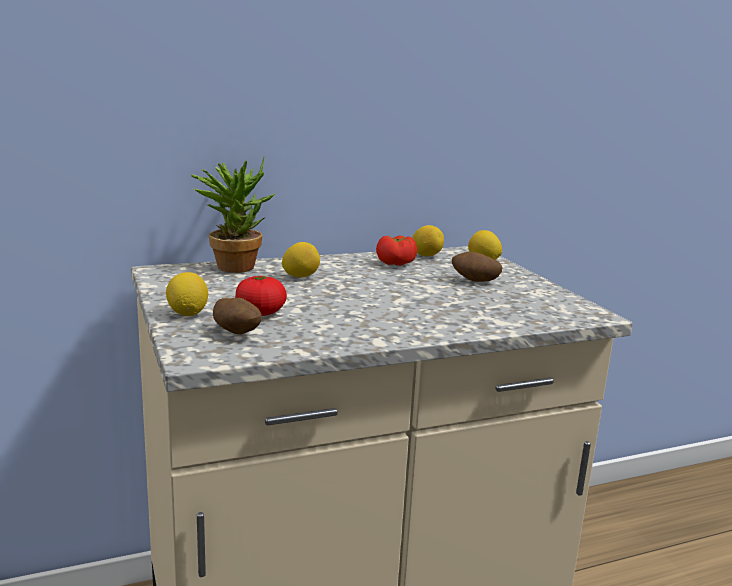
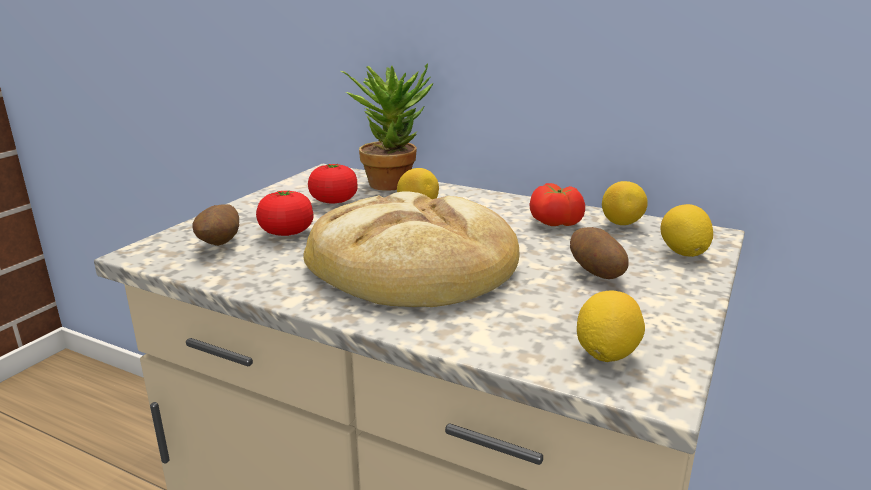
camera: 50 degrees right, 5 degrees up
lemon [166,272,208,316] -> lemon moved to [577,291,645,362]
none -> bread [304,191,520,307]
none -> tomato [308,164,358,204]

